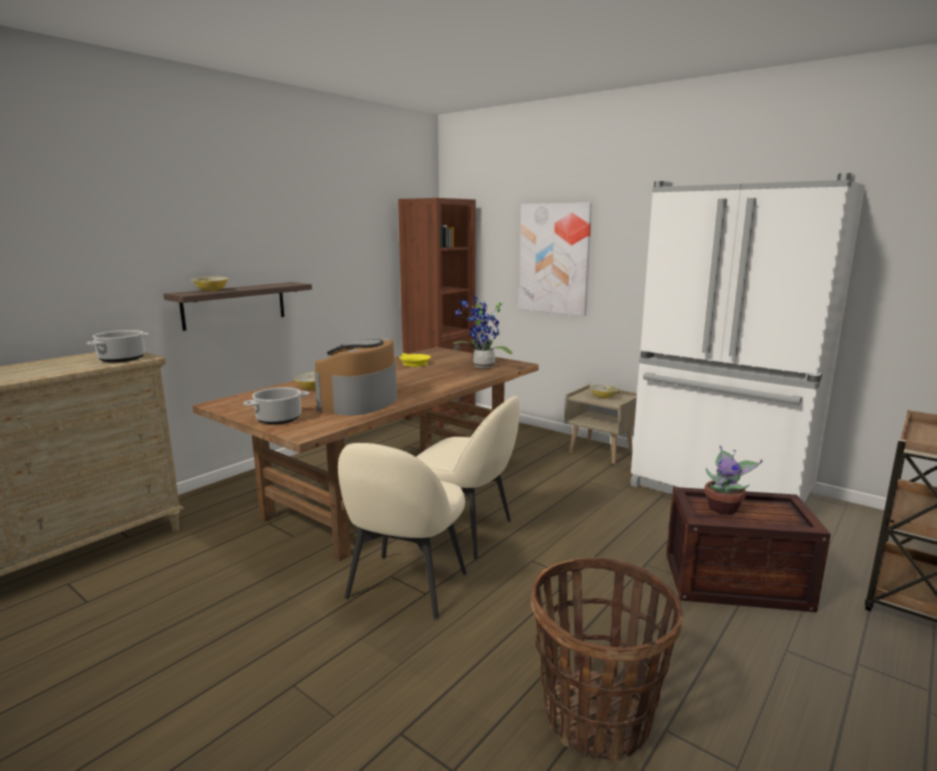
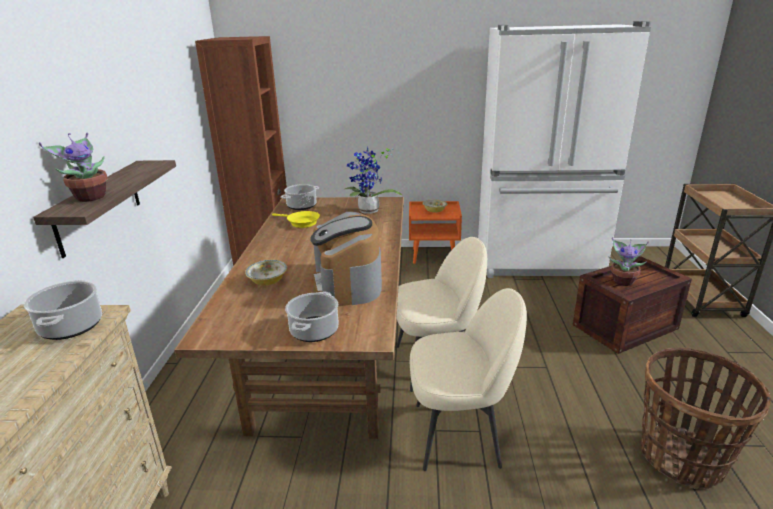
camera: 35 degrees left, 10 degrees up
bowl [191,276,229,291] -> potted plant [39,133,107,202]
beige chair [338,443,467,620] -> beige chair turned 75 degrees counterclockwise [410,288,527,471]
picture [519,203,592,316] -> none
beige nightstand [565,384,637,464] -> orange nightstand [409,201,462,264]
none -> cooking pot [281,184,319,210]

